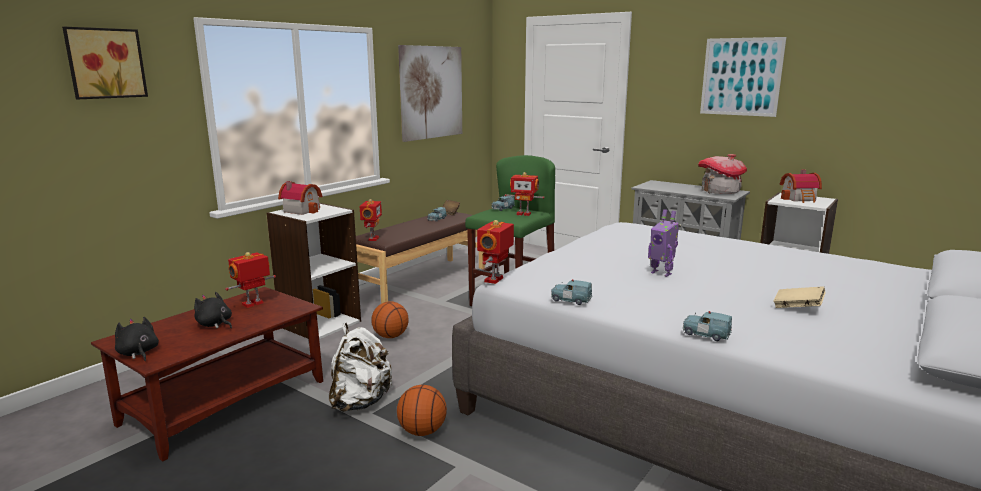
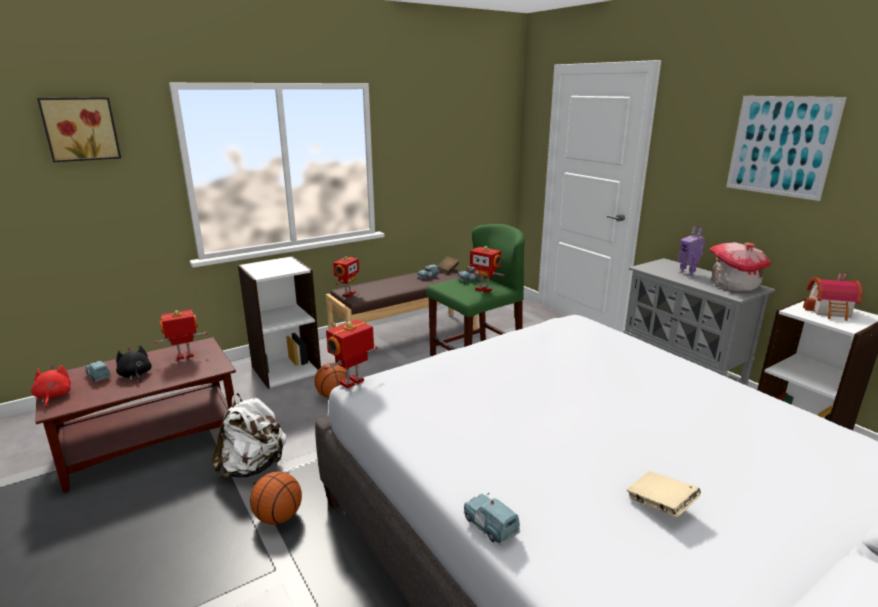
camera: 20 degrees right, 5 degrees up
black plush toy [115,317,159,361] -> red plush toy [31,365,71,407]
toy house [278,181,322,215] -> none
picture [398,45,462,142] -> none
blue toy car [551,279,592,305] -> blue toy car moved to [85,360,112,382]
toy robot [648,209,679,277] -> toy robot moved to [678,226,705,276]

